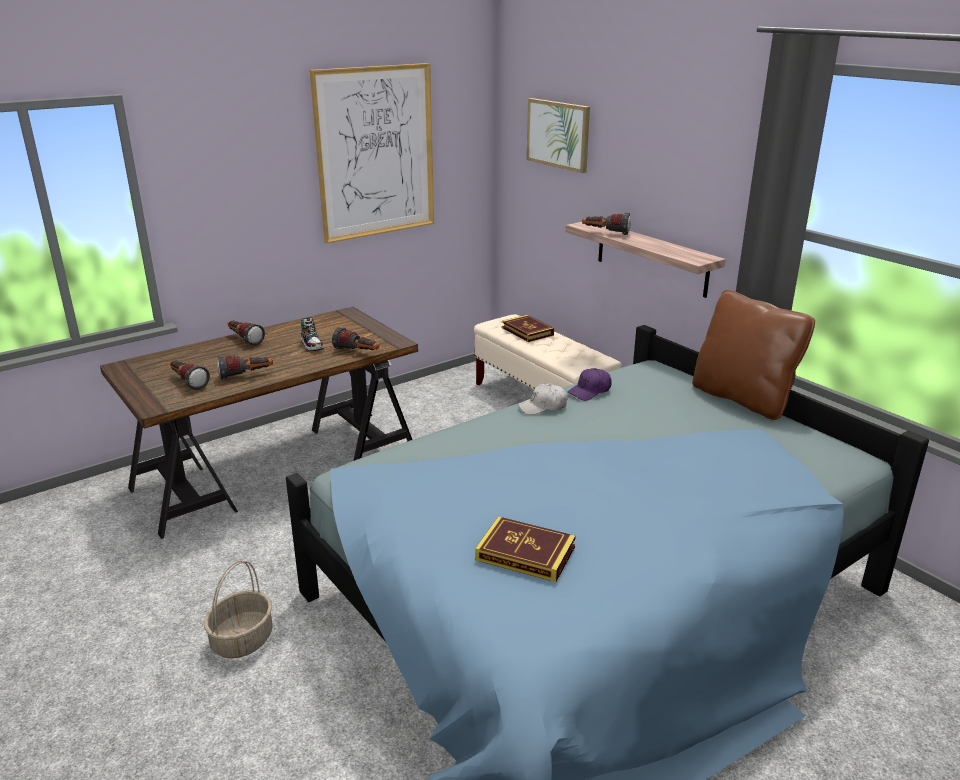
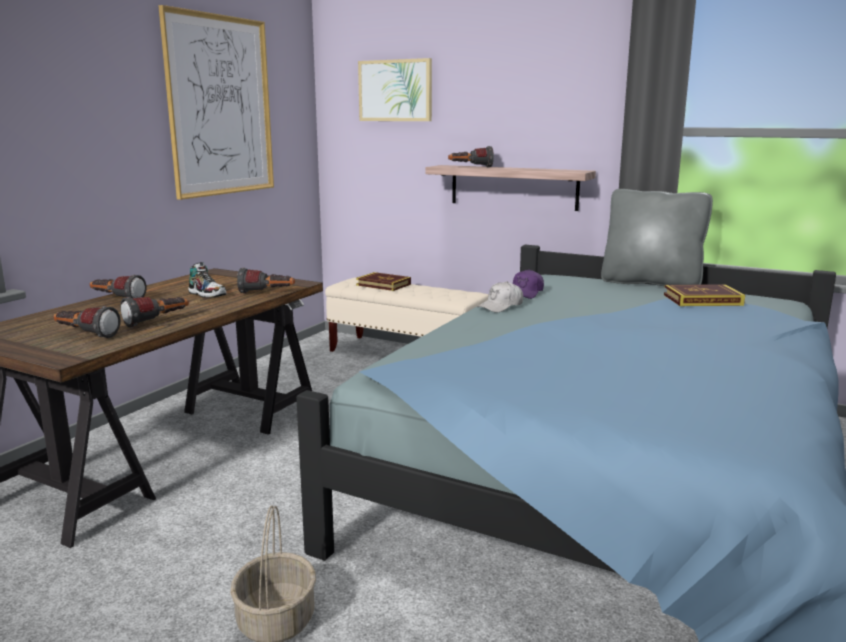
camera: 25 degrees left, 10 degrees down
book [475,516,576,582] -> book moved to [664,284,745,306]
brown pillow [692,290,815,420] -> grey pillow [601,189,713,286]

